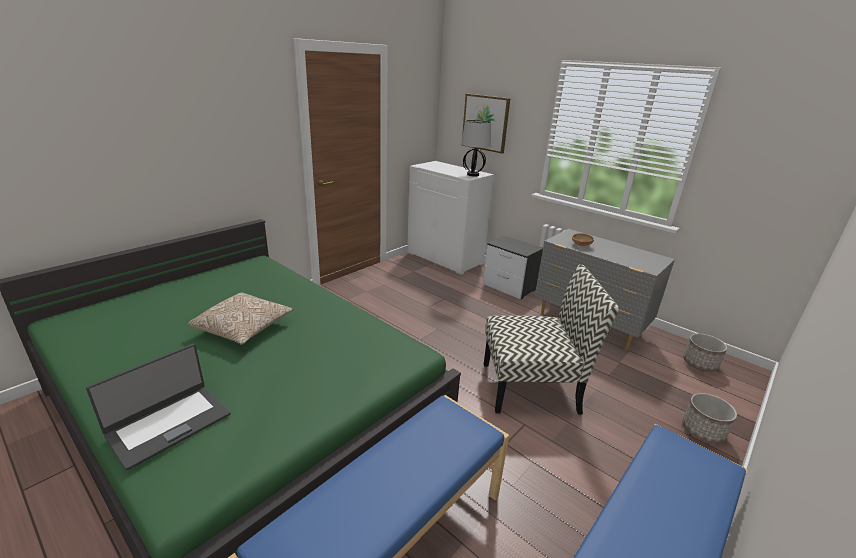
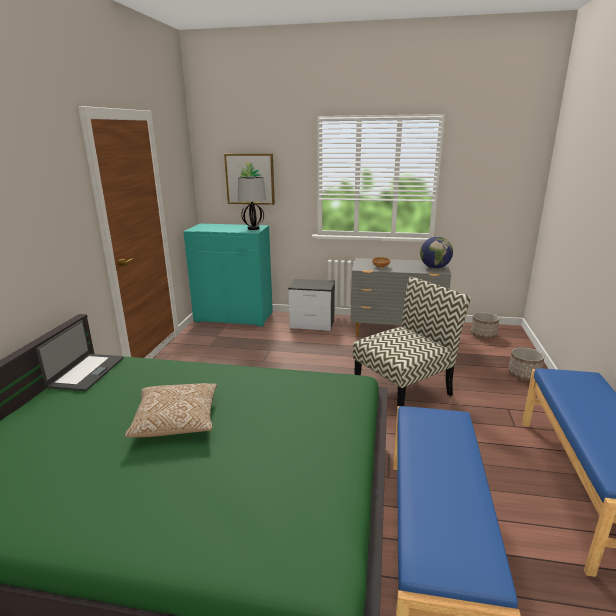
camera: 30 degrees left, 5 degrees down
laptop [86,344,230,470] -> laptop moved to [36,320,124,391]
white cabinet [407,161,494,275] -> turquoise cabinet [184,224,273,327]
none -> globe [420,236,453,269]

